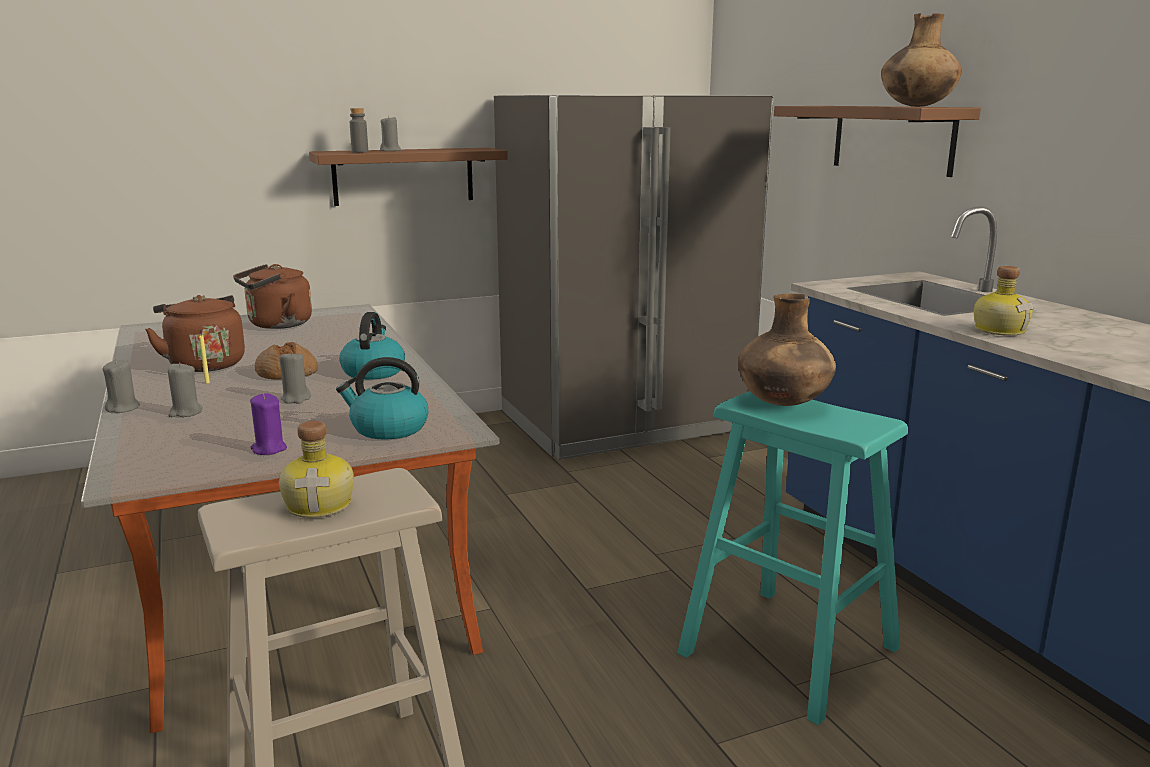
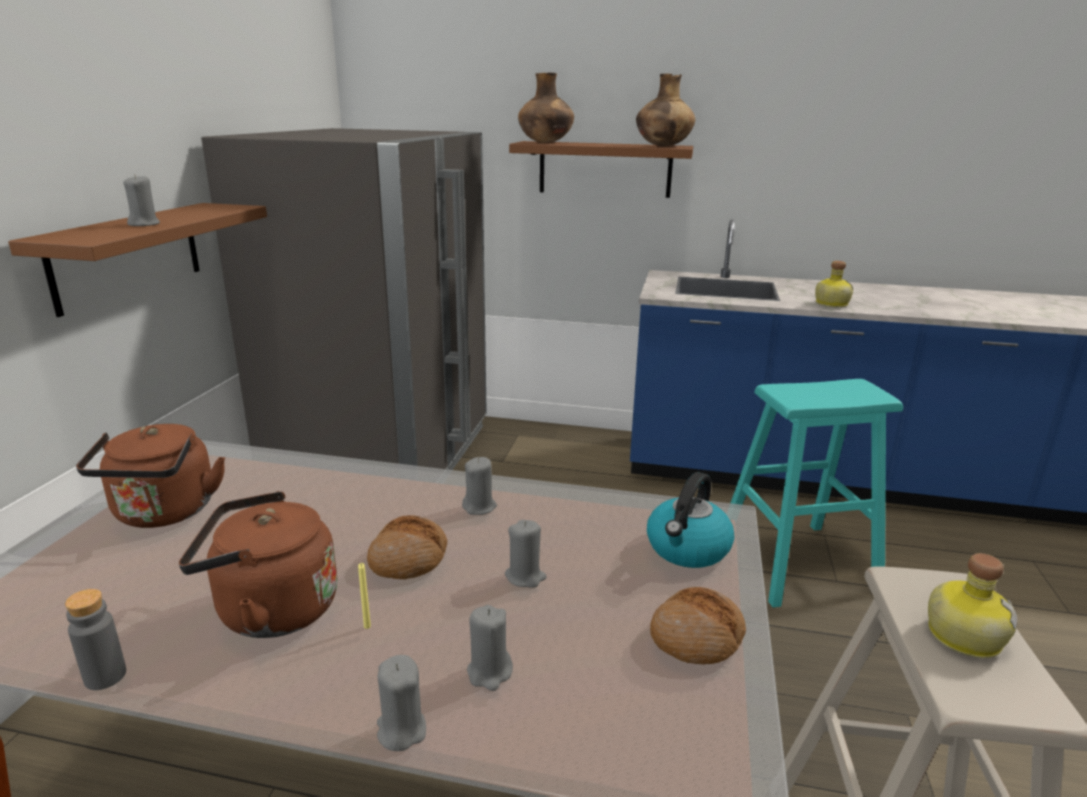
camera: 55 degrees left, 5 degrees up
purple candle [250,393,287,455] -> bread [650,587,746,664]
kettle [339,312,405,380] -> grey candle [462,457,497,515]
grey bottle [350,108,368,153] -> grey bottle moved to [65,589,126,690]
brown vase [738,293,836,406] -> brown vase moved to [518,73,574,143]

